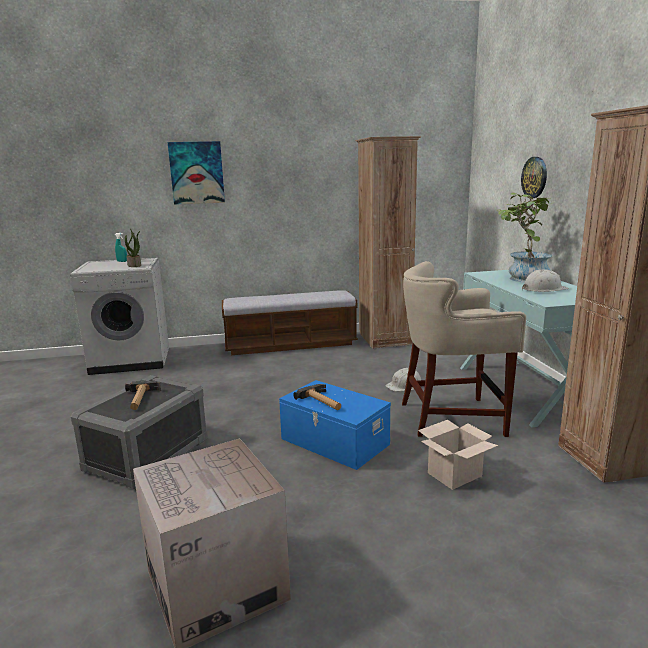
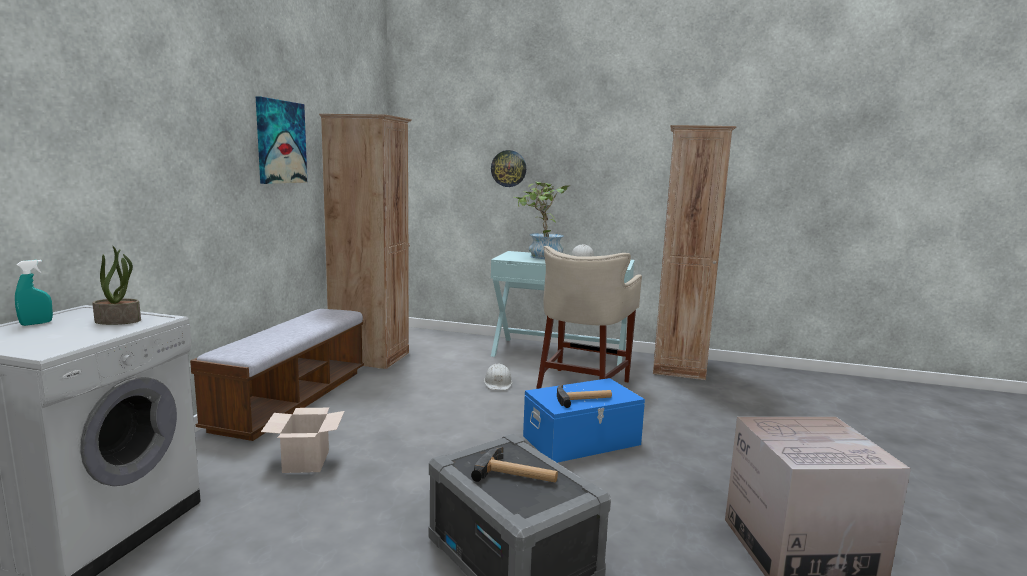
camera: 65 degrees left, 5 degrees down
picture [167,141,225,205] -> picture moved to [256,97,307,184]
cardboard box [418,420,498,490] -> cardboard box moved to [261,408,344,473]

